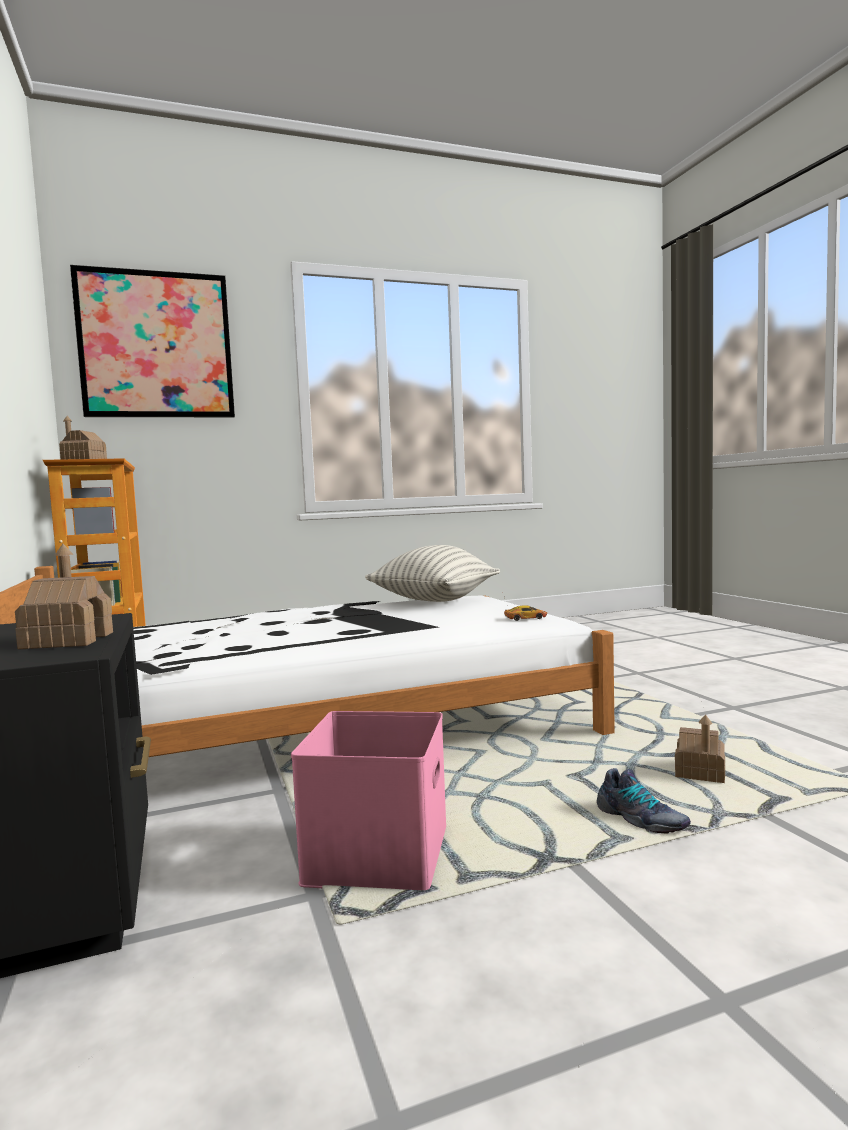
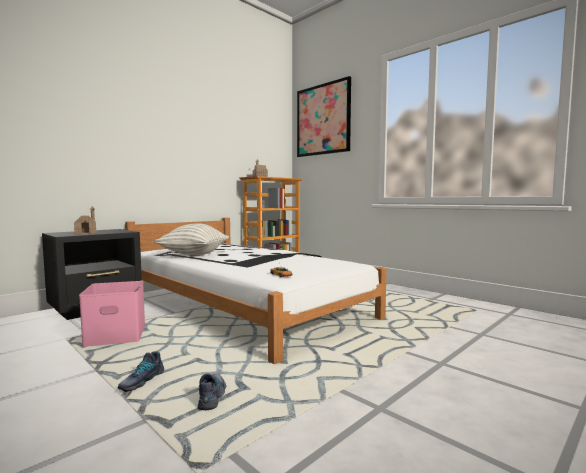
camera: 65 degrees right, 0 degrees up
pillow [365,545,500,602] -> pillow moved to [154,223,229,256]
toy house [675,714,725,783] -> shoe [198,374,226,410]

